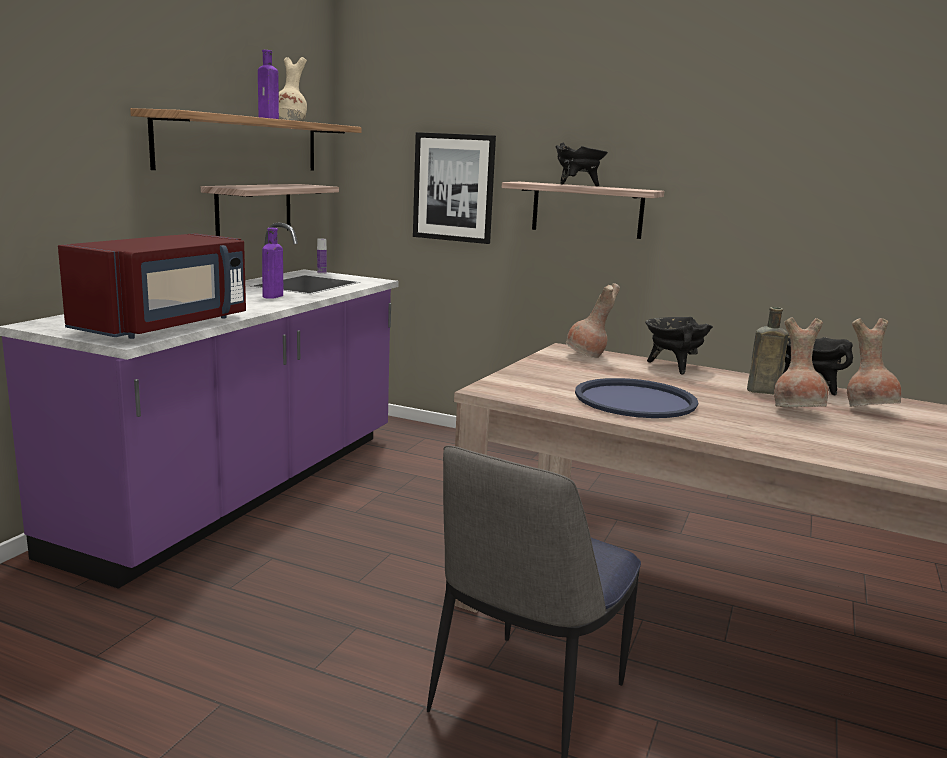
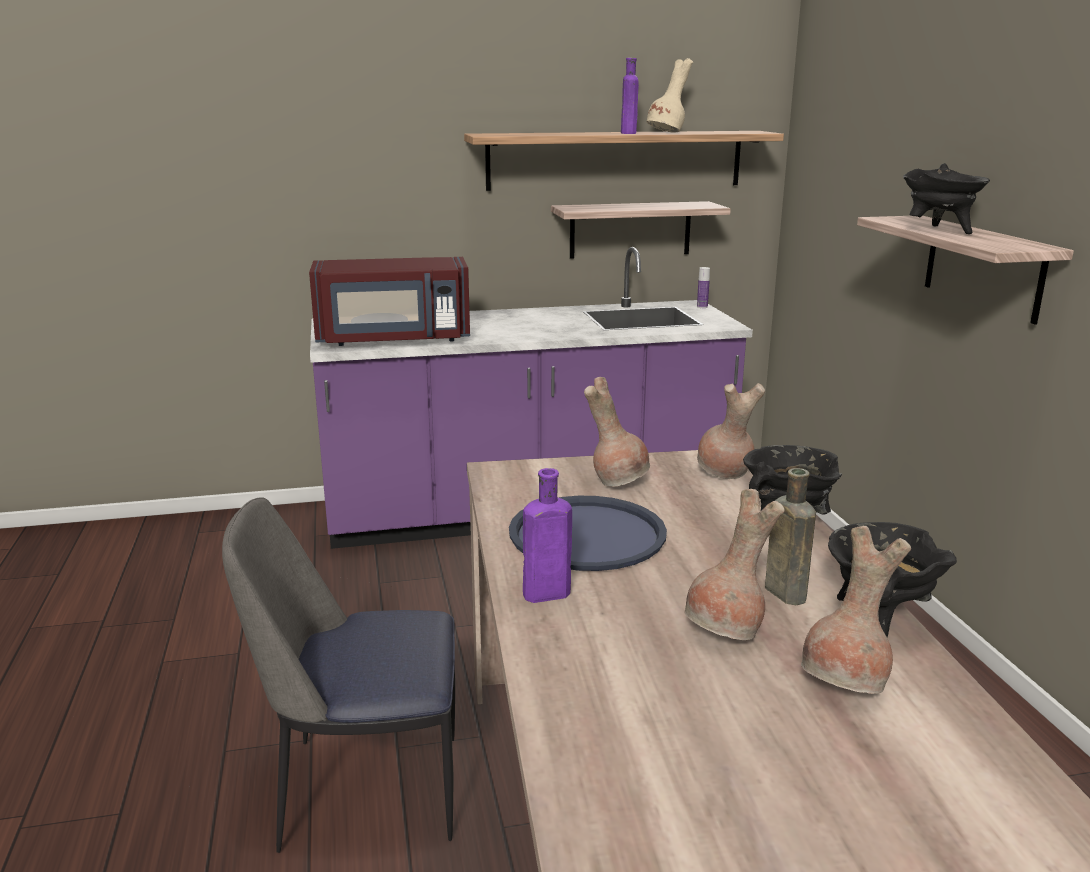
camera: 55 degrees right, 5 degrees up
purple bottle [262,228,283,299] -> purple bottle moved to [523,468,572,603]
picture [413,132,496,244] -> none
none -> brown vase [584,377,650,487]

